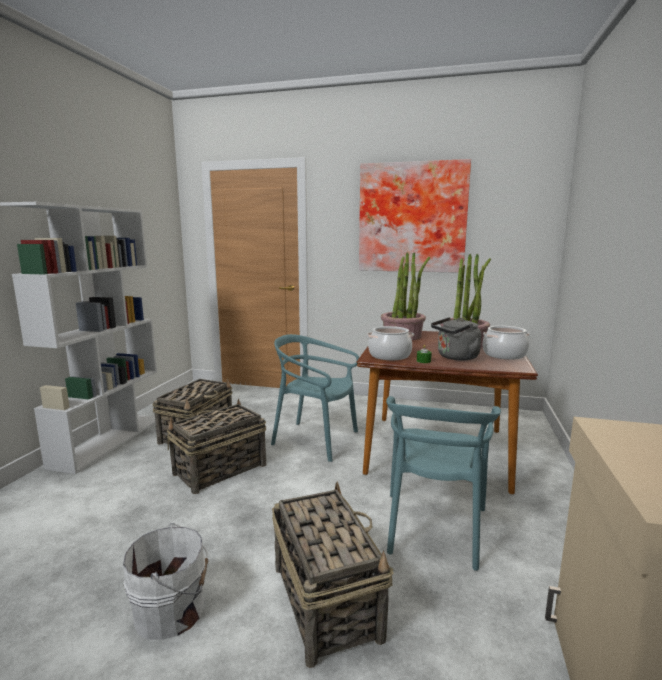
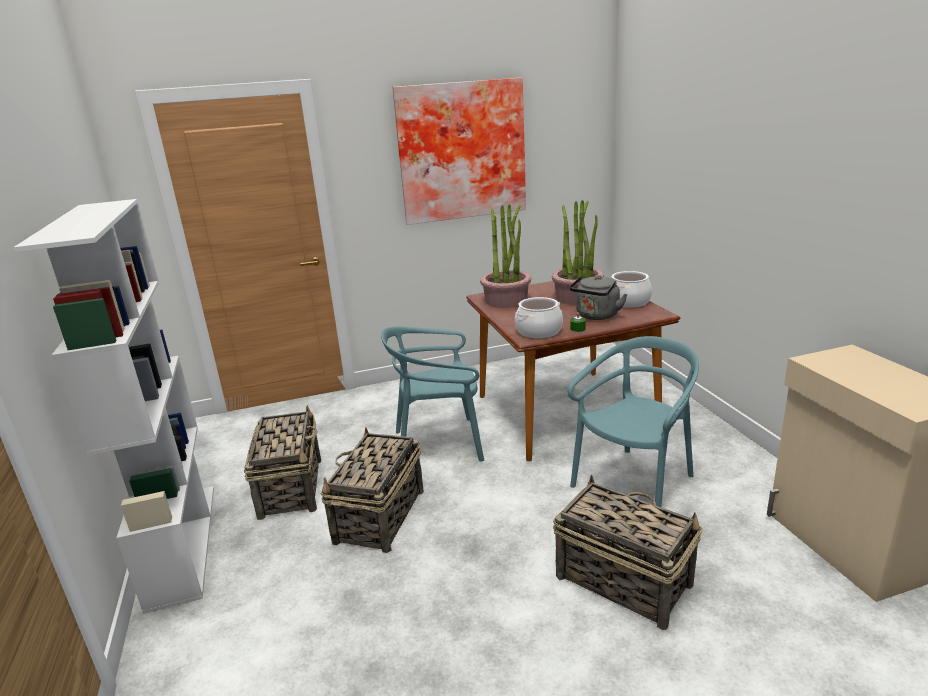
camera: 30 degrees left, 10 degrees up
white bucket [123,523,208,640] -> none
turquoise chair [386,396,501,571] -> turquoise chair turned 120 degrees counterclockwise [568,336,699,507]

